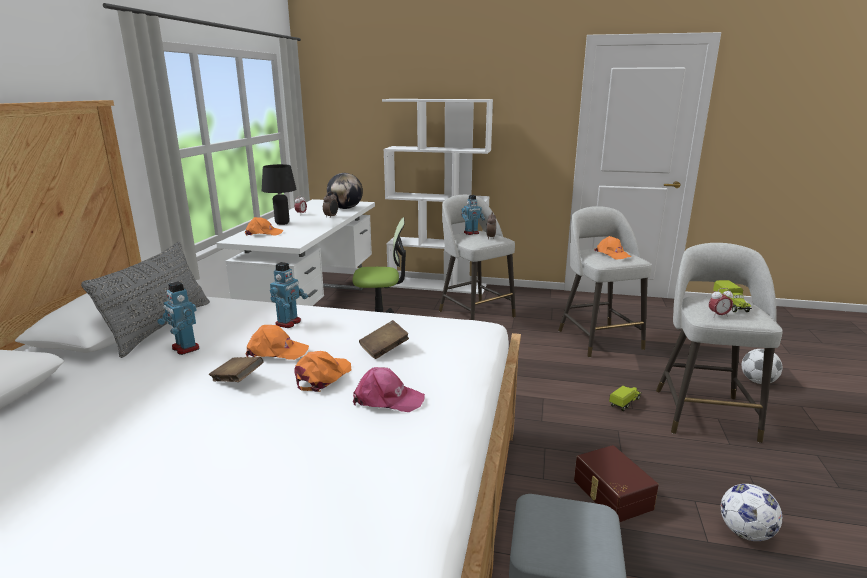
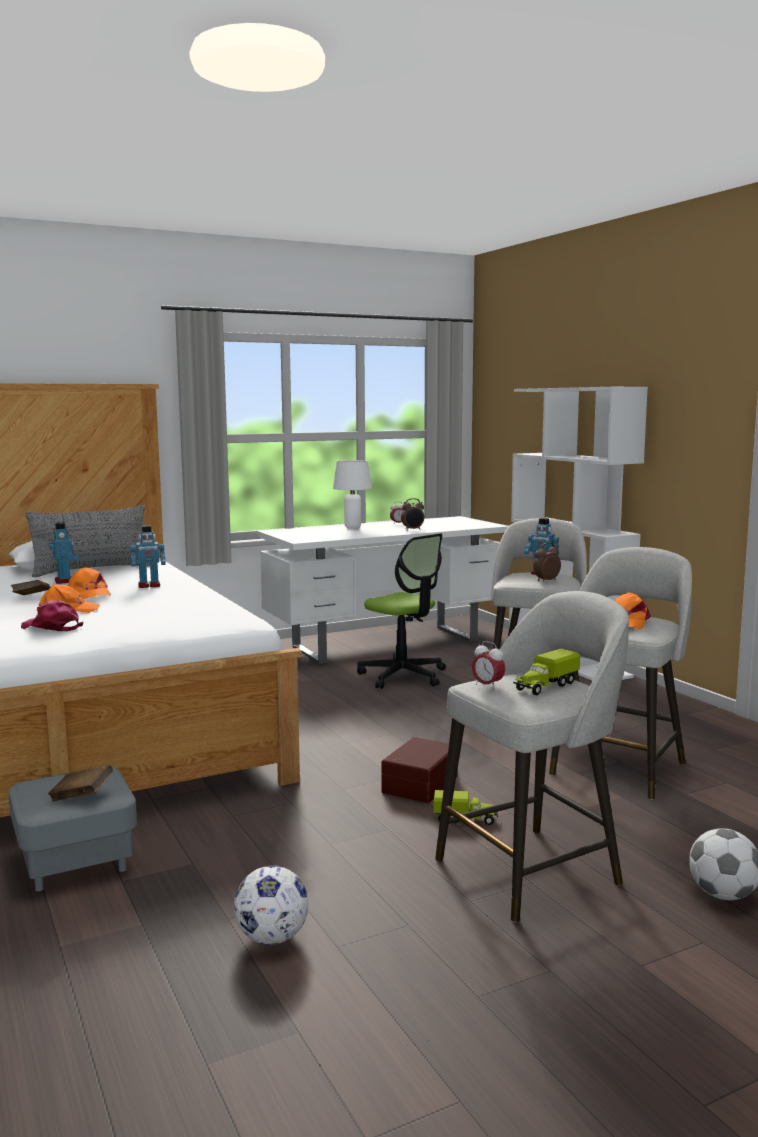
camera: 50 degrees right, 10 degrees down
toy robot [157,281,200,355] -> toy robot turned 150 degrees clockwise [49,522,80,584]
orange cap [245,217,283,236] -> none
black table lamp [262,164,296,225] -> white table lamp [333,460,372,529]
globe [327,173,363,209] -> none
pink cap [353,367,425,412] -> pink cap turned 150 degrees clockwise [21,600,83,631]
brown book [359,320,409,359] -> brown book moved to [48,765,113,801]
brown storage box [574,445,659,522] -> brown storage box moved to [381,737,458,803]

